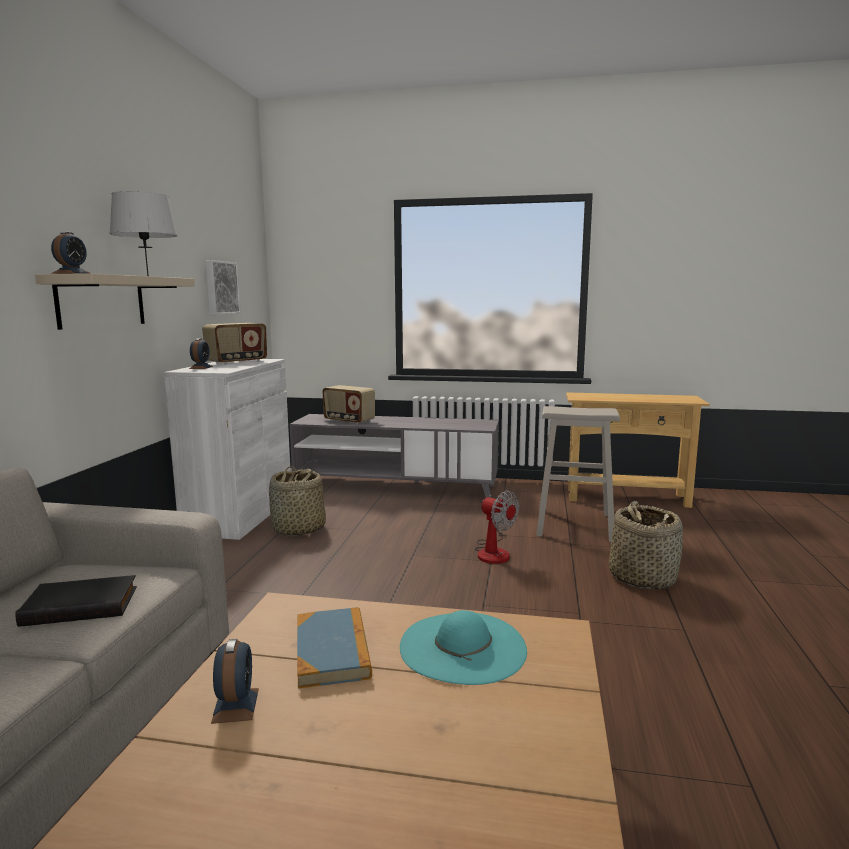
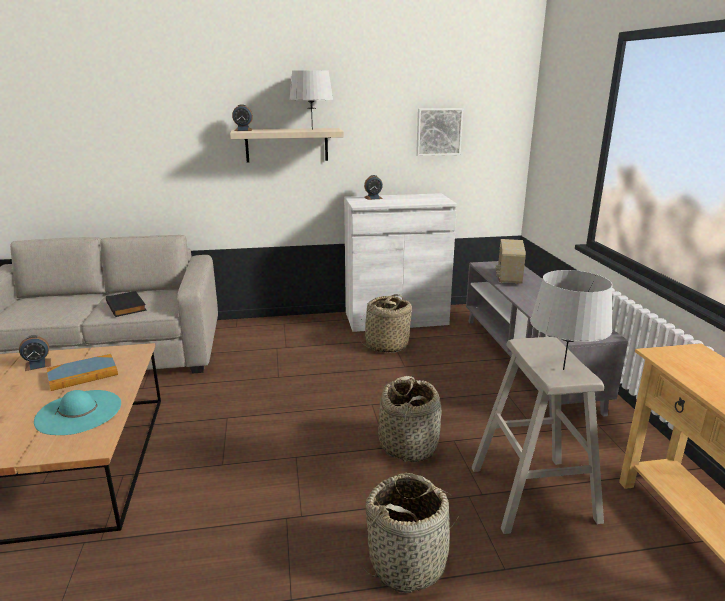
camera: 70 degrees right, 10 degrees up
radio [202,323,267,365] -> none
fan [475,491,519,564] -> basket [378,376,442,462]
none -> grey table lamp [530,270,613,370]

